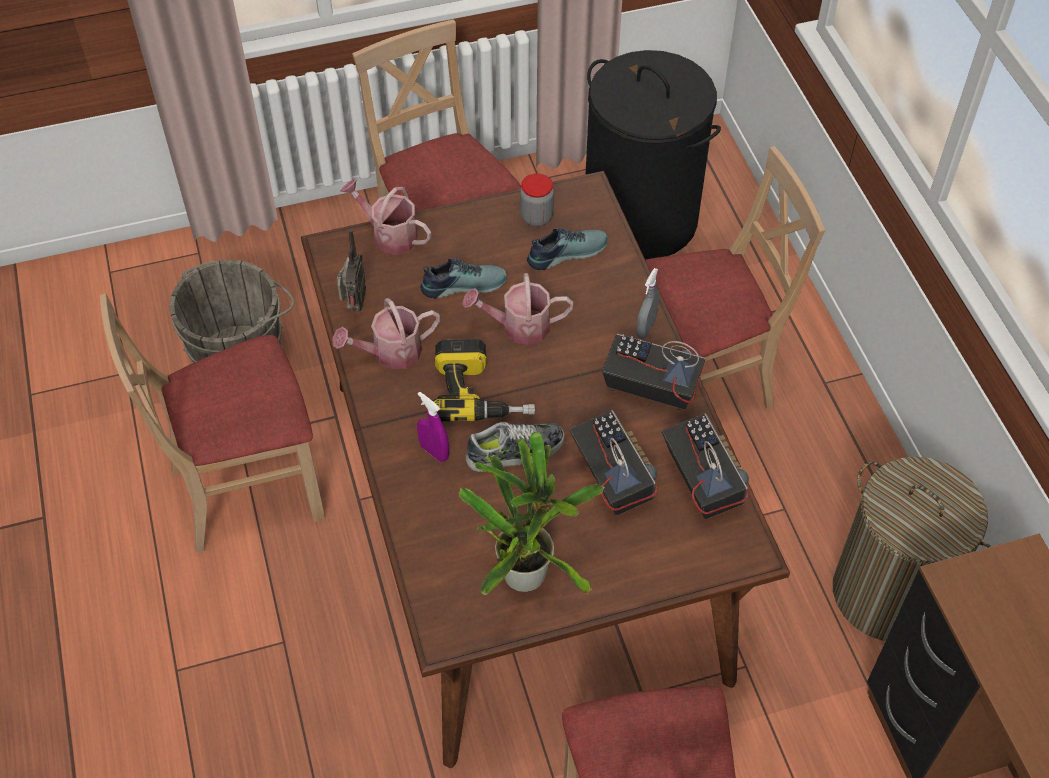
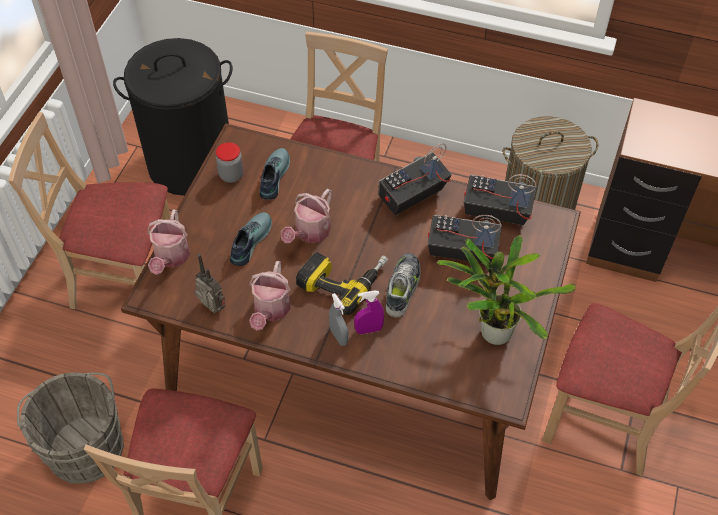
camera: 55 degrees left, 0 degrees up
watering can [340,179,431,255] -> watering can turned 60 degrees counterclockwise [147,210,190,275]
grey spray bottle [636,268,659,339] -> grey spray bottle moved to [329,293,348,346]

